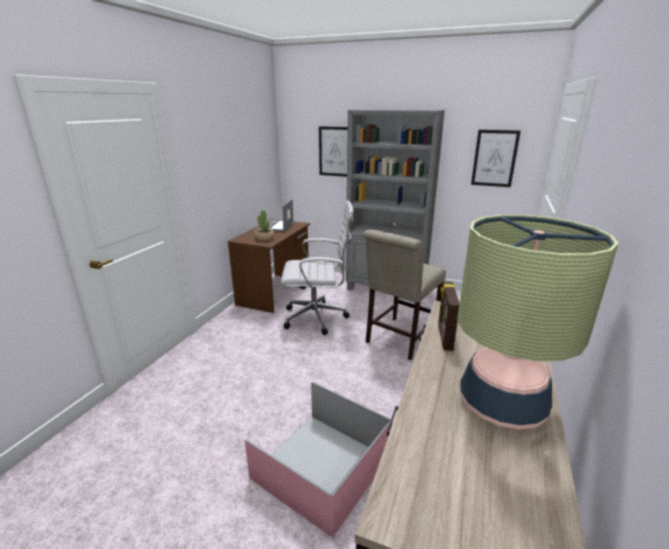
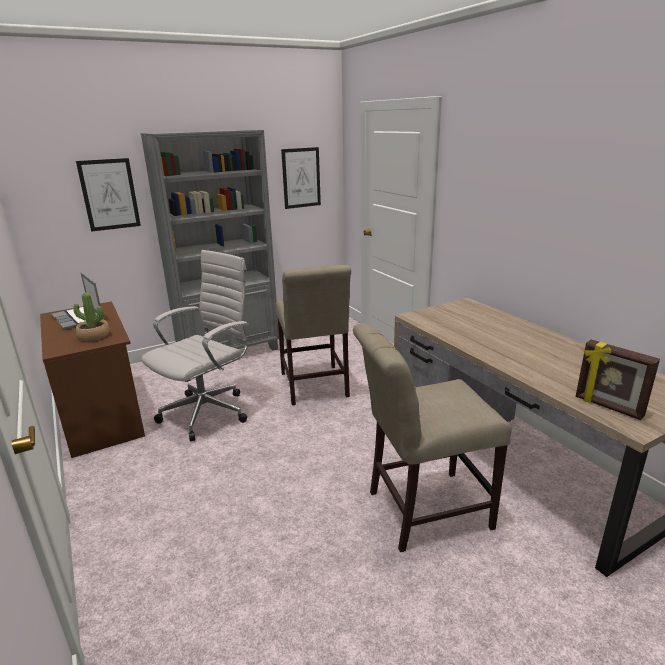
camera: 50 degrees left, 0 degrees up
pink storage box [245,382,392,537] -> beige chair [353,323,512,552]
picture frame [438,282,459,351] -> picture frame moved to [576,340,660,420]
table lamp [457,215,619,429] -> none

